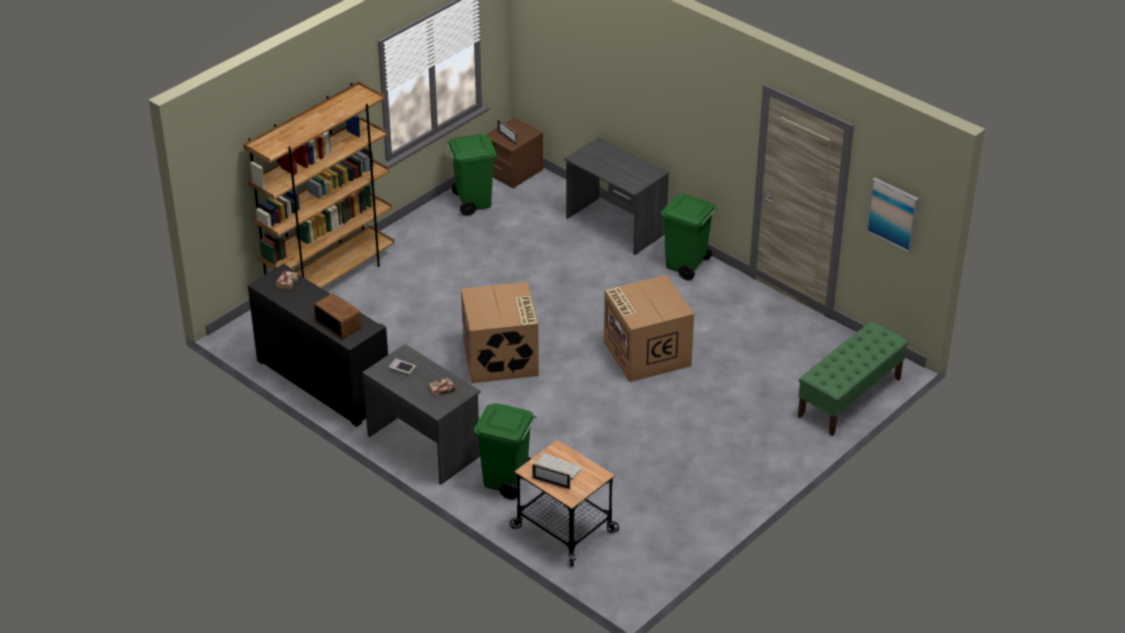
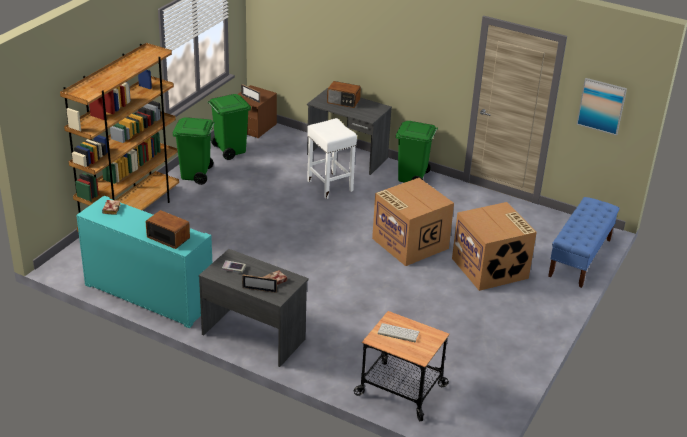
camera: 15 degrees left, 5 degrees down
black cabinet [248,264,388,427] -> turquoise cabinet [76,196,212,328]
cardboard box [461,282,539,383] -> cardboard box moved to [452,202,537,291]
green trash can [473,403,536,500] -> green trash can moved to [173,117,215,185]
picture frame [532,464,570,489] -> picture frame moved to [242,275,277,293]
green bench [798,322,908,436] -> blue bench [548,197,620,288]
none -> white stool [307,118,357,199]
none -> radio [327,81,361,108]

